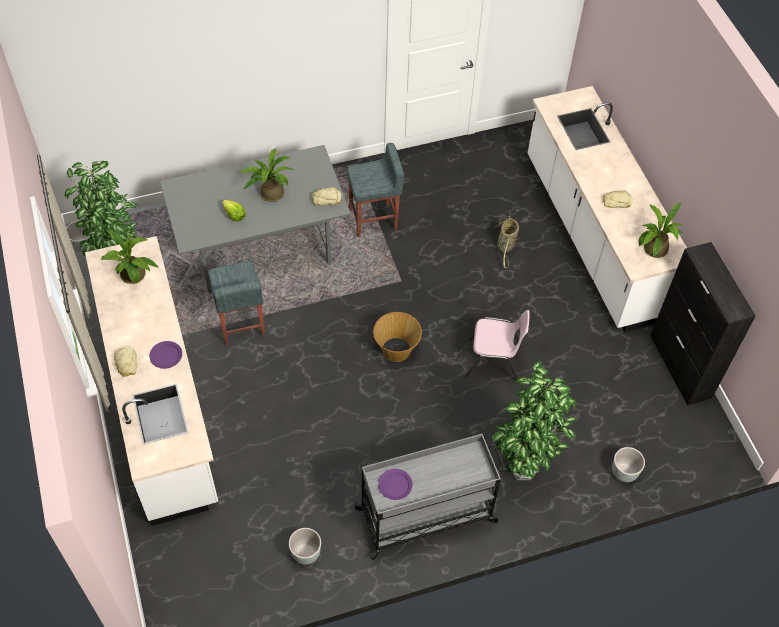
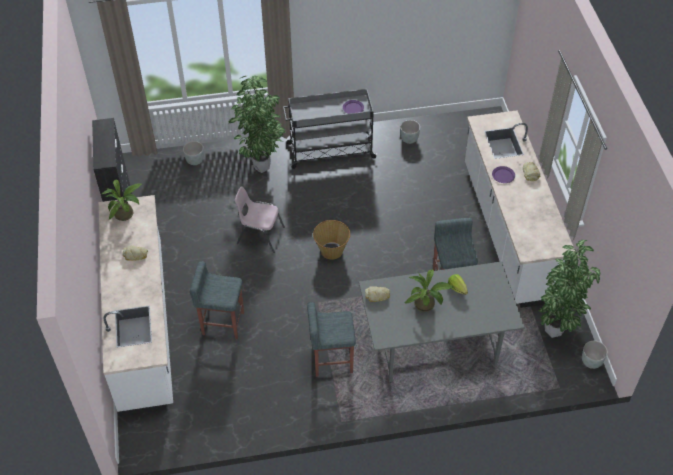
camera: 170 degrees left, 5 degrees down
potted plant [100,229,158,284] -> none
basket [495,216,519,268] -> grey stool [190,261,244,339]

